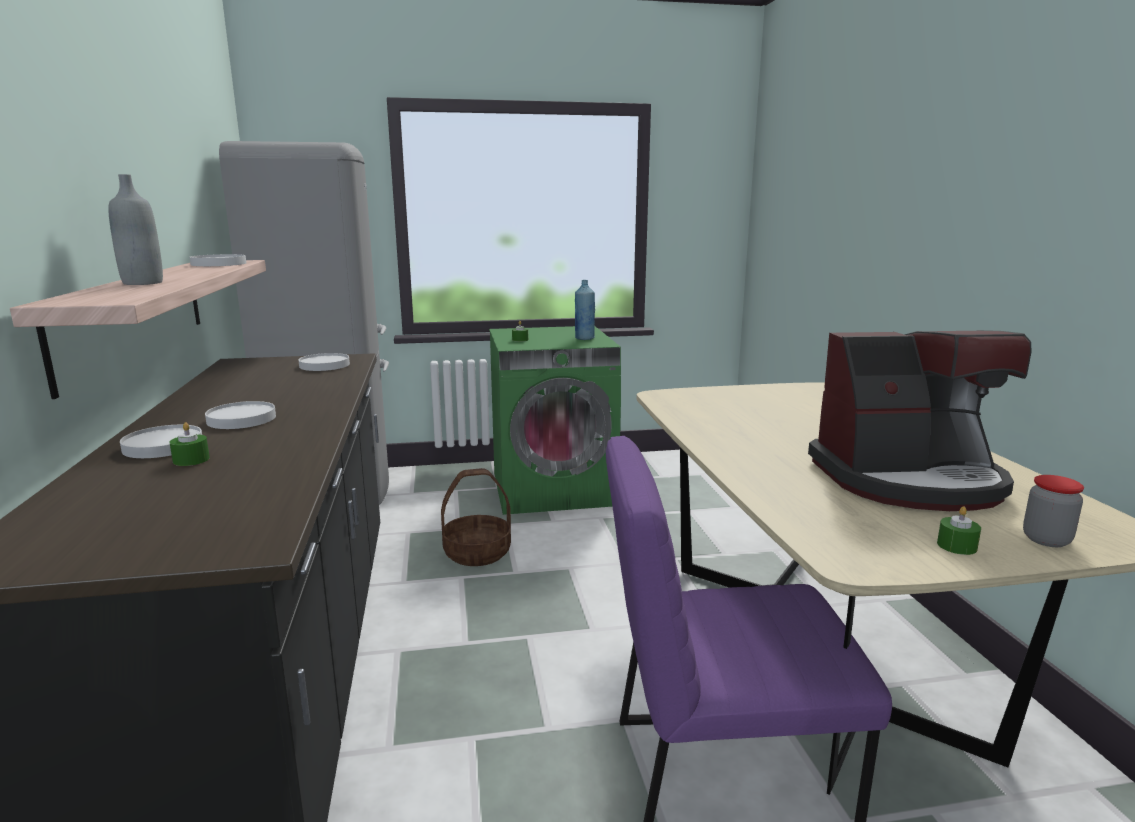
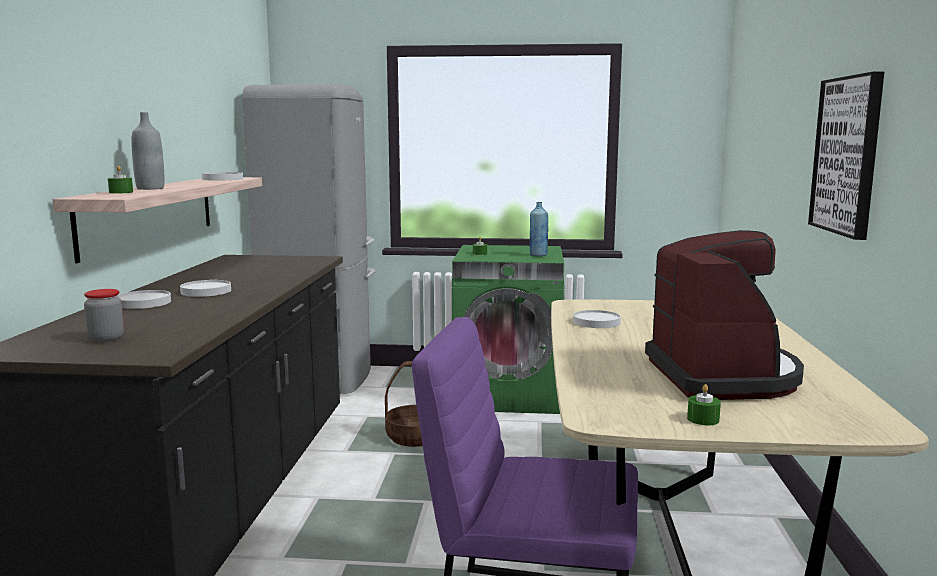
camera: 15 degrees right, 5 degrees down
green candle [169,422,210,466] -> green candle moved to [108,166,133,193]
white plate [298,353,350,371] -> white plate moved to [573,310,621,328]
coffee machine [808,330,1031,511] -> coffee machine turned 105 degrees counterclockwise [645,230,804,400]
jar [1023,475,1084,547] -> jar moved to [84,289,124,342]
none -> picture [808,72,884,240]

